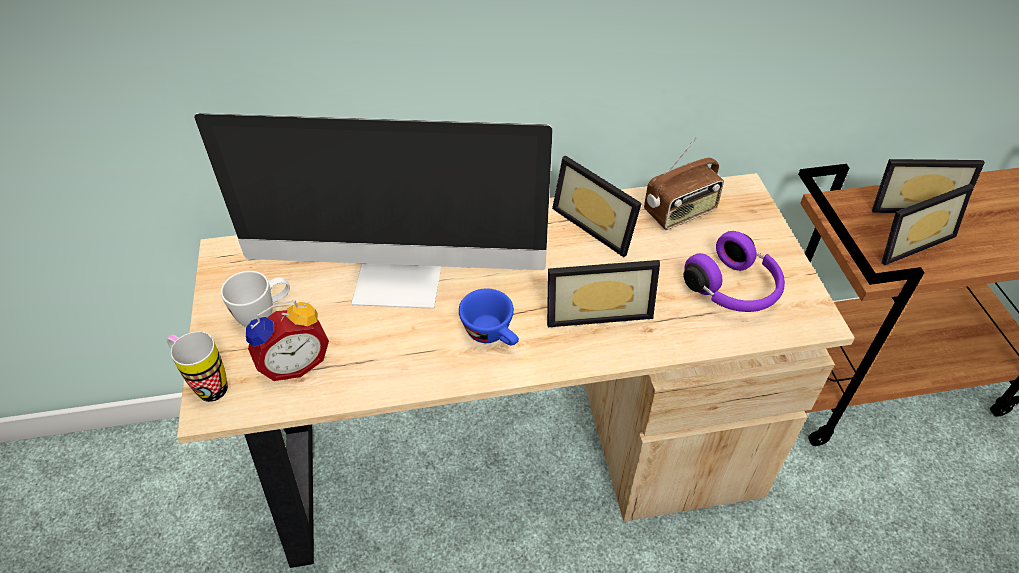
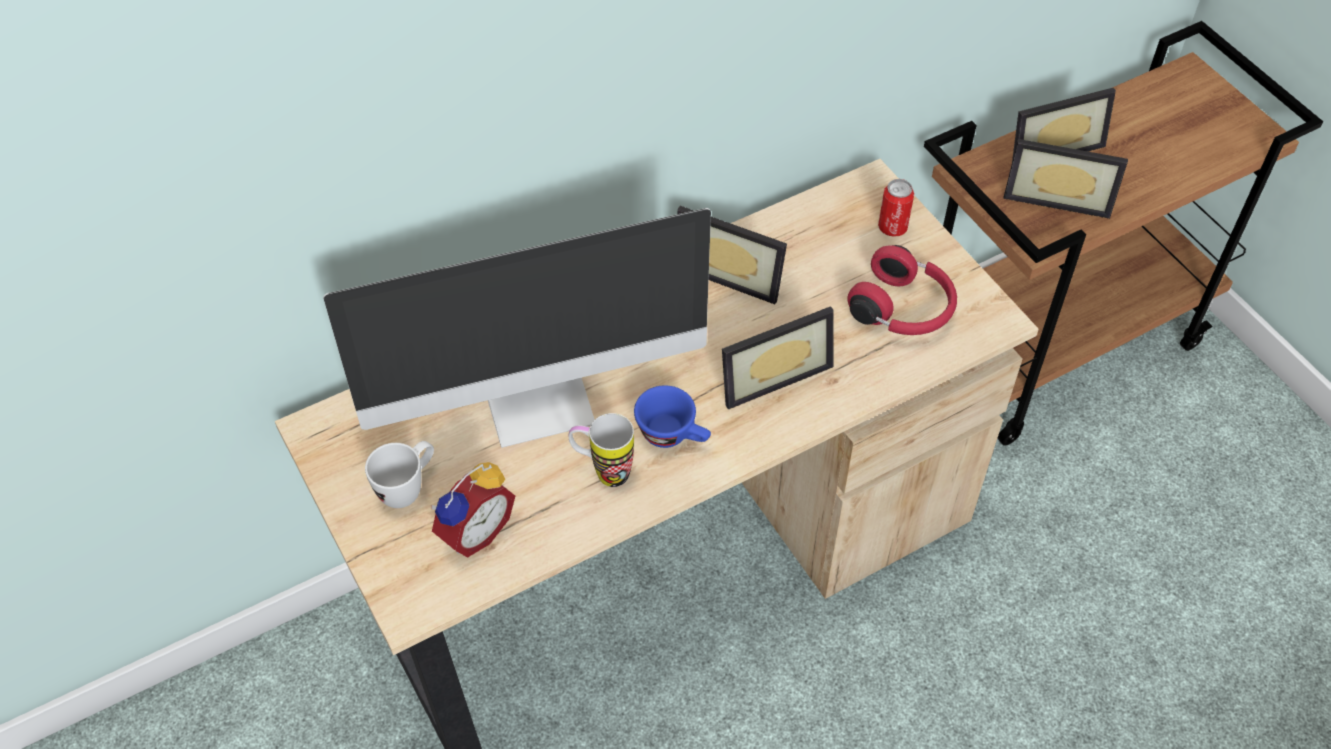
camera: 20 degrees left, 5 degrees up
mug [166,332,228,402] -> mug moved to [569,413,634,487]
radio [644,137,724,230] -> none
purple headphones [684,231,785,312] -> red headphones [847,245,957,335]
picture frame [882,184,974,265] -> picture frame turned 60 degrees clockwise [1003,139,1128,219]
none -> can [878,179,914,237]

